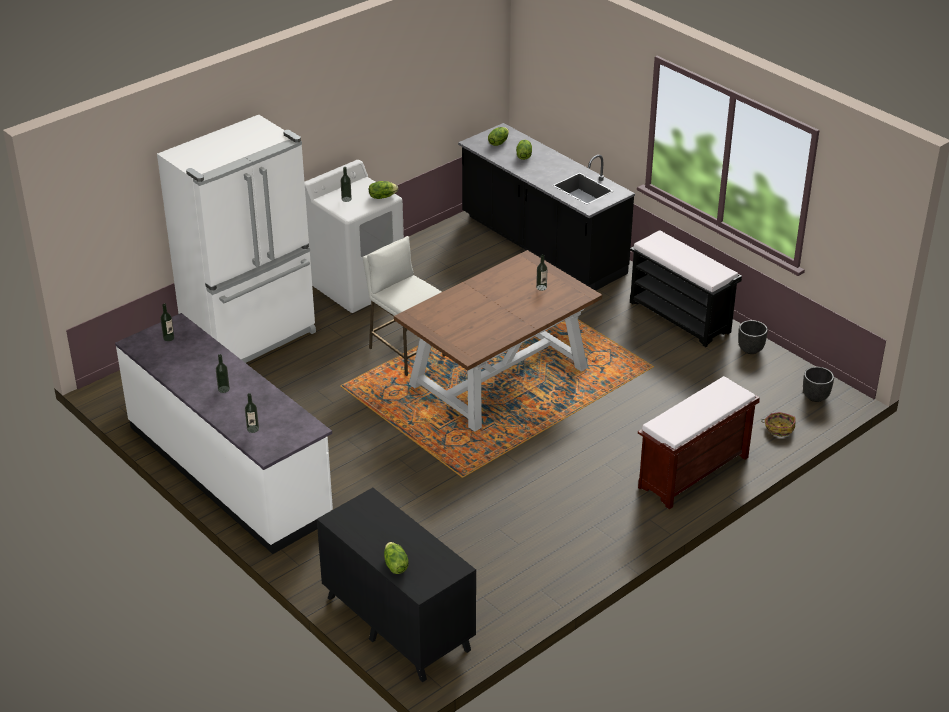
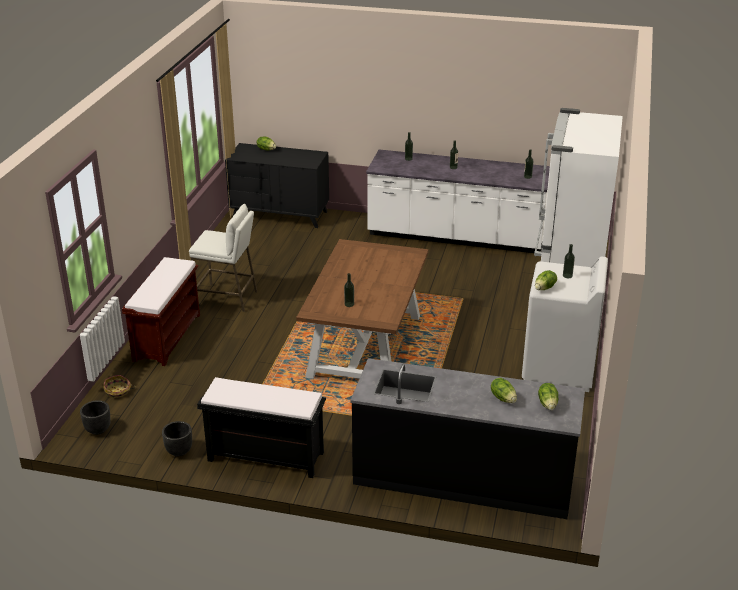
camera: 145 degrees right, 5 degrees down
white stool [363,236,445,376] -> white stool moved to [189,204,257,312]

